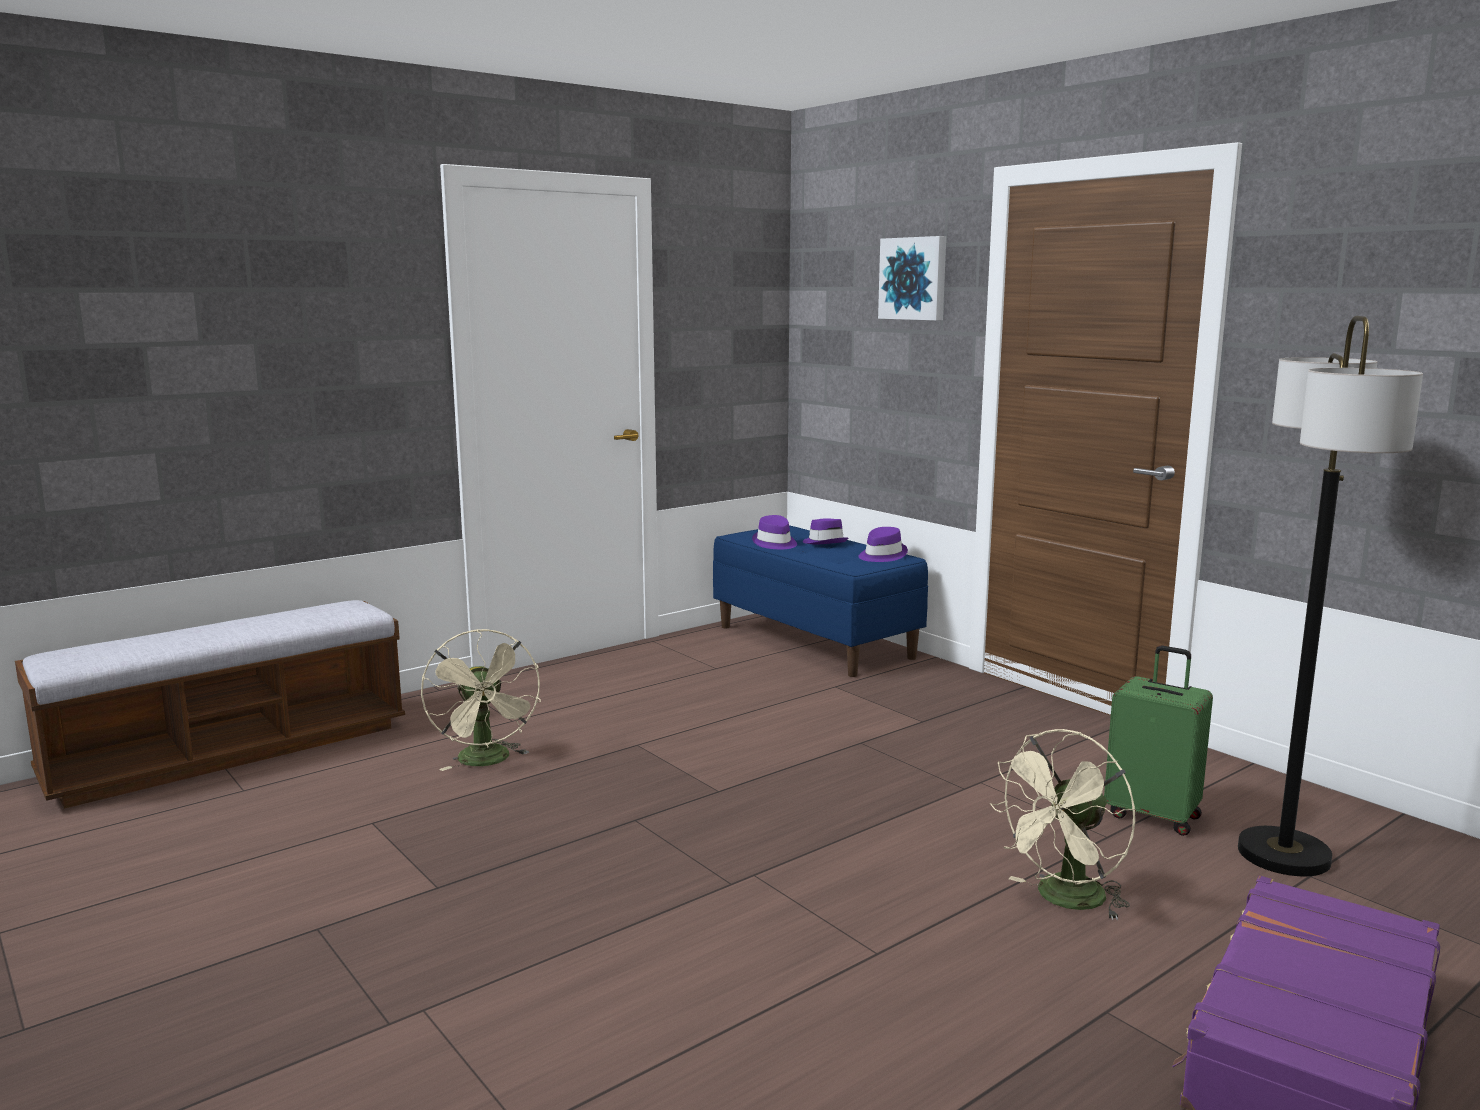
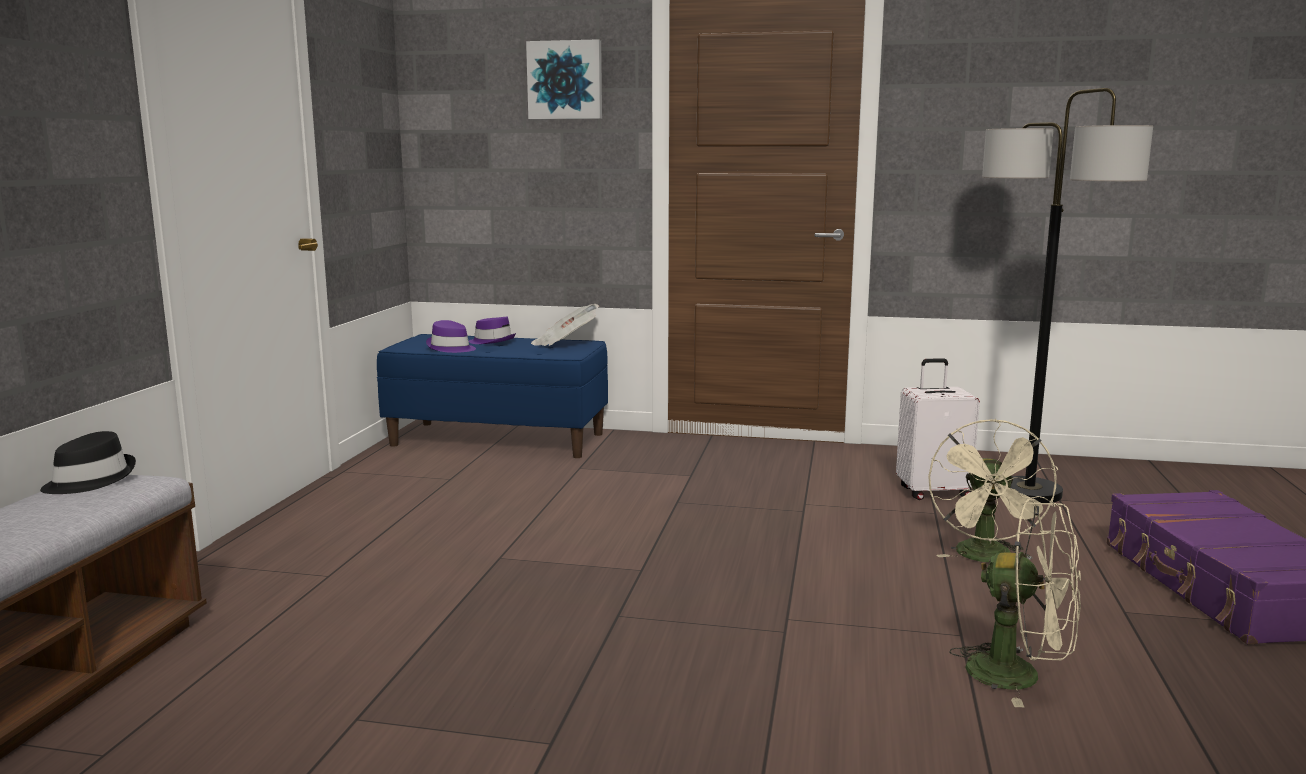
camera: 40 degrees left, 0 degrees up
beige fan [421,629,541,771] -> beige fan moved to [949,499,1081,707]
purple hat [859,527,908,562] -> newspaper [531,304,599,346]
green suitcase [1104,645,1213,836] -> white suitcase [896,358,980,500]
none -> black hat [40,431,136,494]

